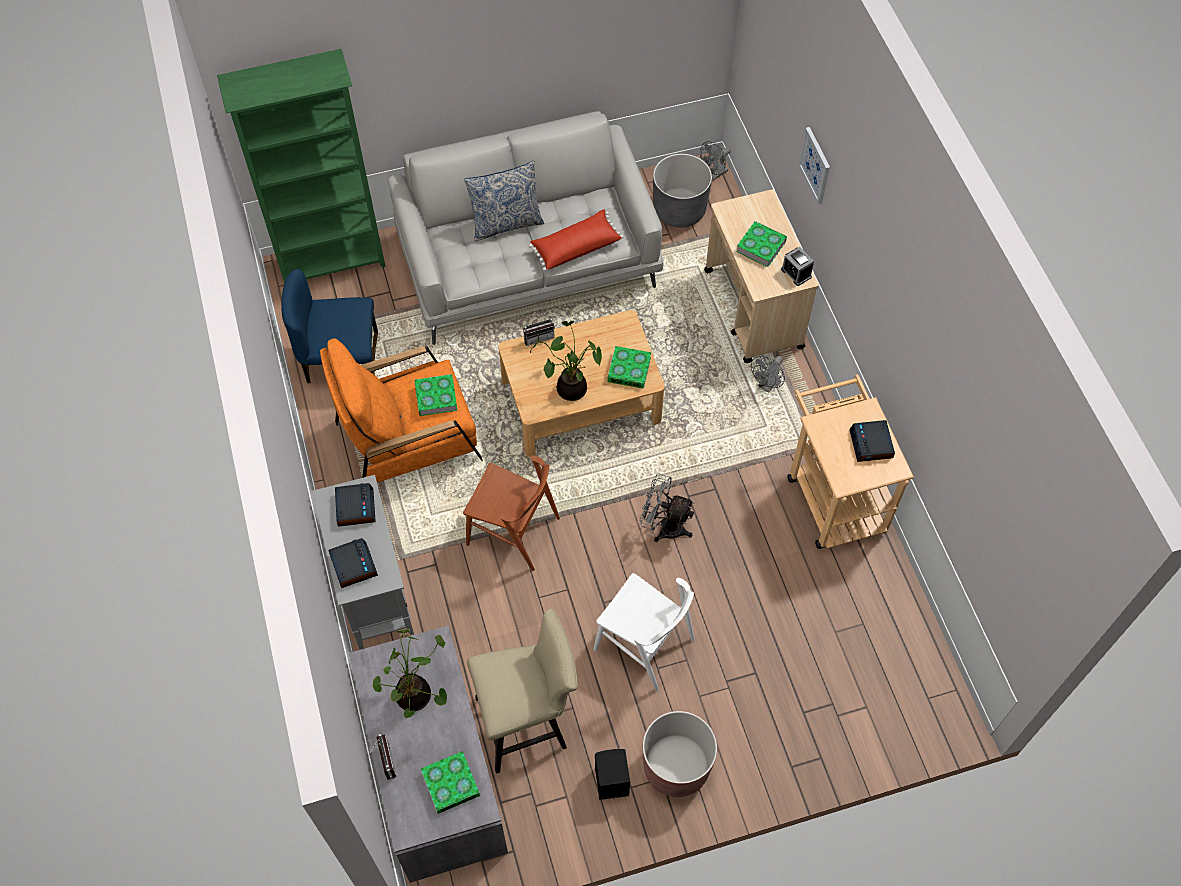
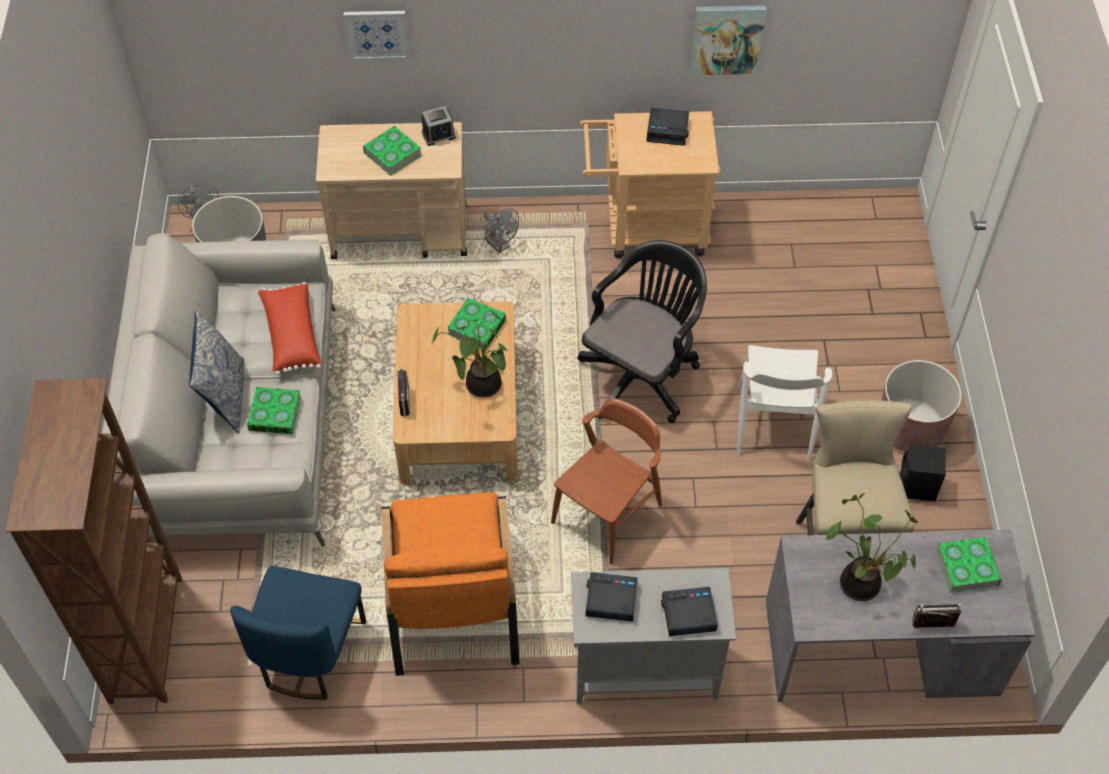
camera: 75 degrees left, 5 degrees down
green bookcase [217,49,386,283] -> brown bookcase [5,378,182,704]
book [414,374,458,416] -> book moved to [247,387,301,434]
white chair [593,573,695,692] -> white chair turned 135 degrees clockwise [737,345,832,461]
grey fan [640,473,695,542] -> black office chair [578,240,707,423]
none -> picture [690,5,767,75]

